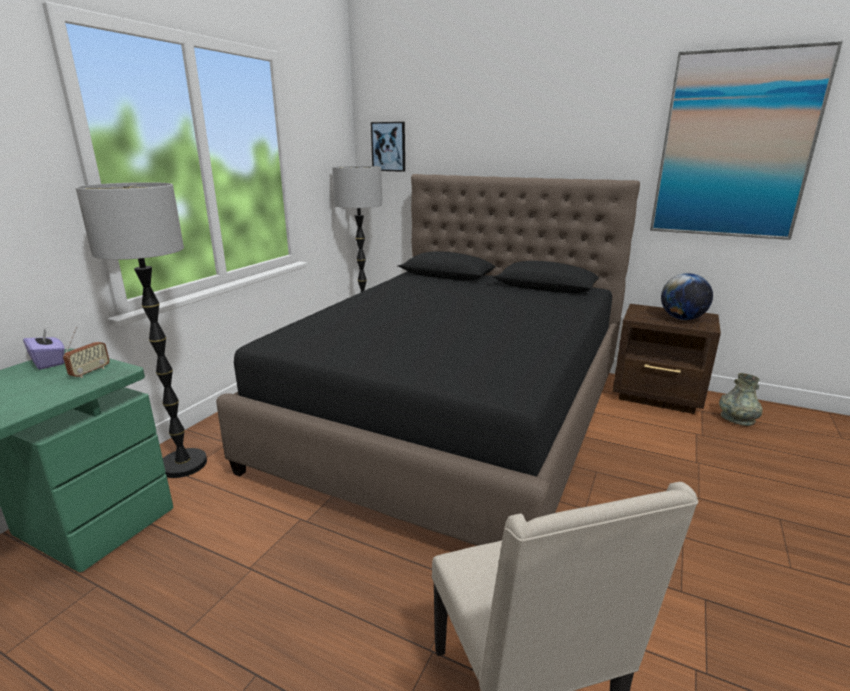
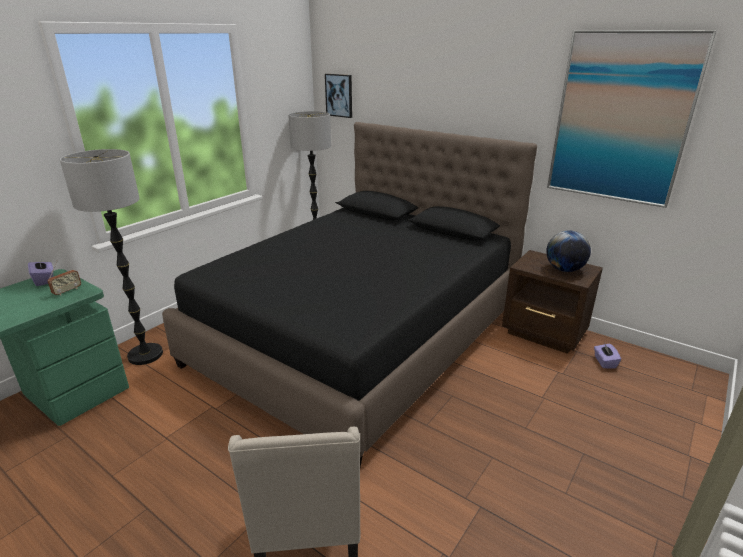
camera: 10 degrees right, 5 degrees up
grey vase [719,373,763,426] -> purple tissue box [594,343,621,368]

